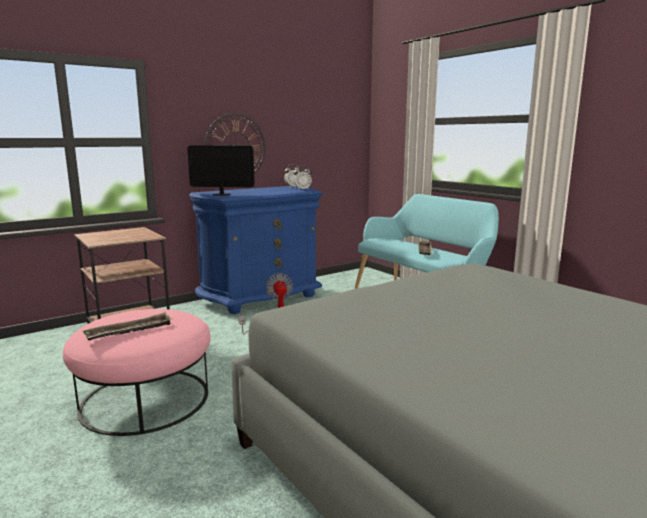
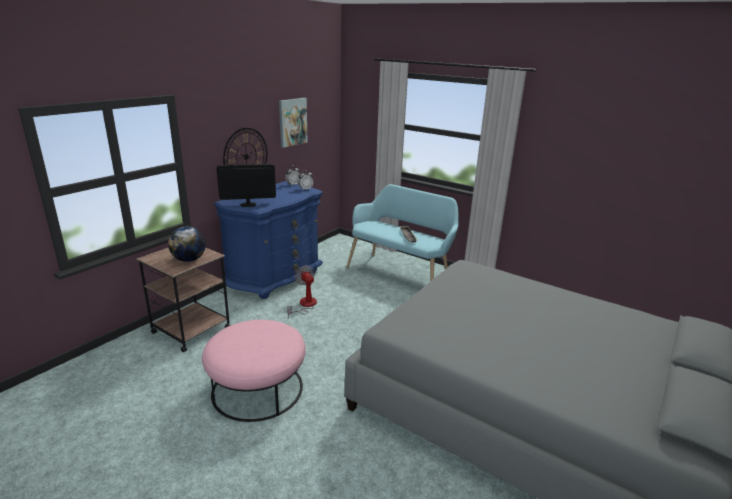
camera: 20 degrees left, 10 degrees up
tray [82,313,172,341] -> none
none -> globe [168,227,206,262]
none -> picture [279,98,307,148]

